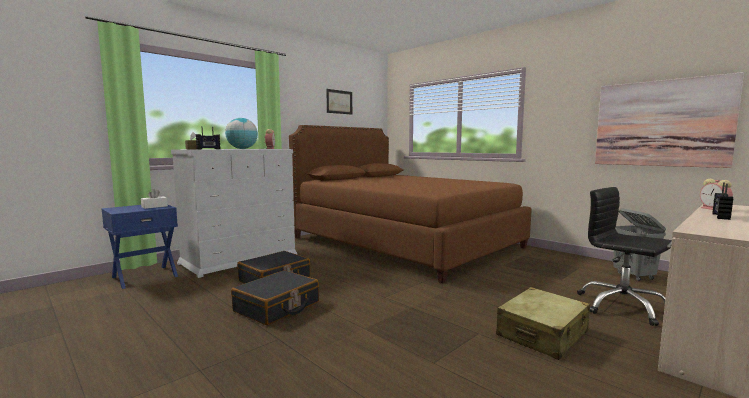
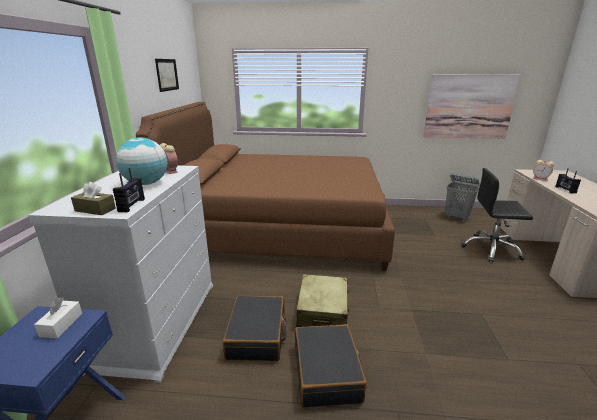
camera: 40 degrees left, 15 degrees up
beige suitcase [496,287,590,360] -> beige suitcase moved to [296,274,349,327]

